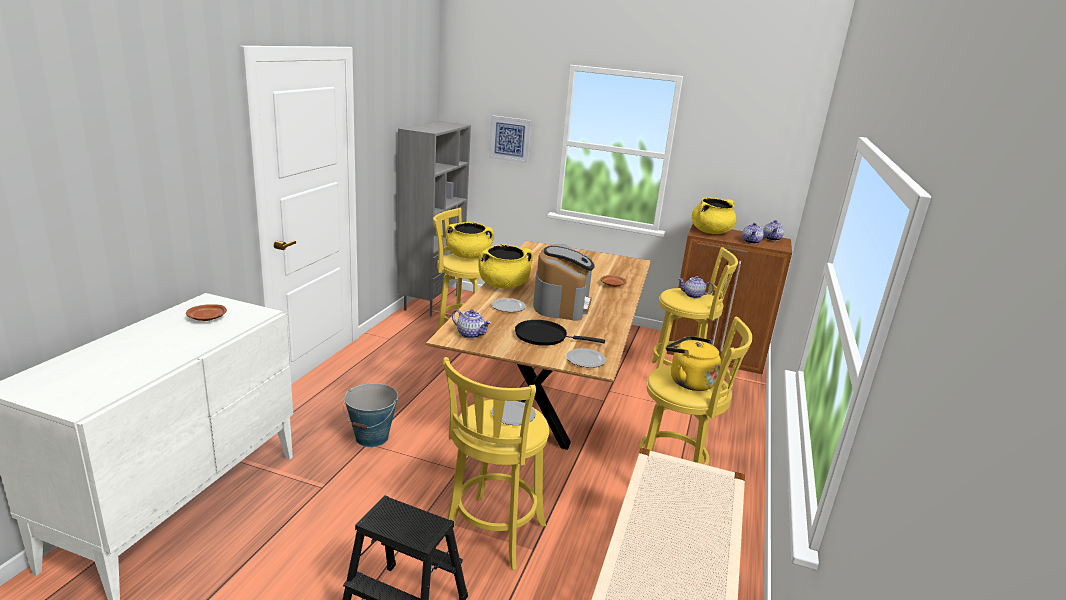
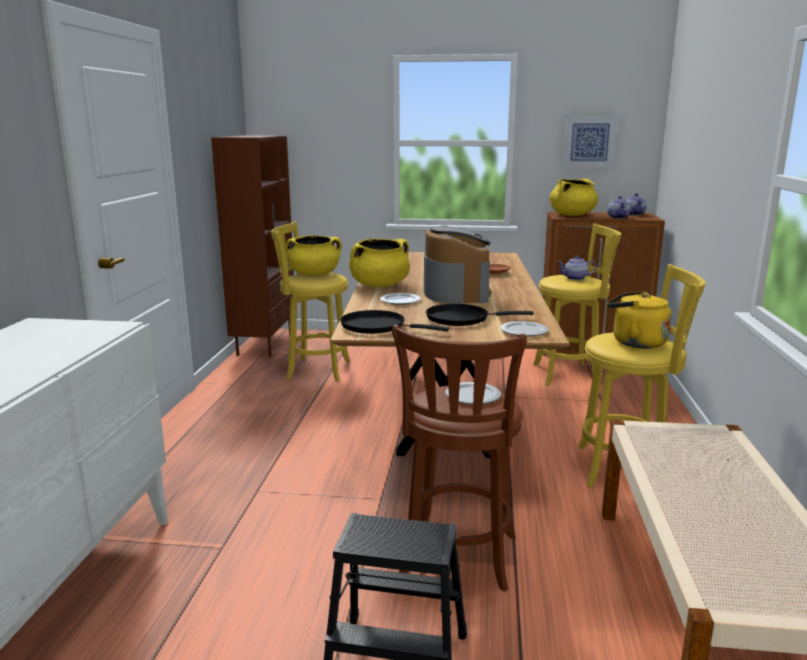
camera: 10 degrees left, 5 degrees down
brown plate [186,304,227,321] -> none
bucket [343,383,398,447] -> none
grey bookcase [397,120,471,316] -> brown bookcase [211,135,294,357]
yellow stool [443,357,549,570] -> brown stool [392,325,527,592]
teapot [452,309,491,339] -> black frying pan [340,310,449,334]
picture [489,115,532,163] -> picture moved to [563,116,618,167]

